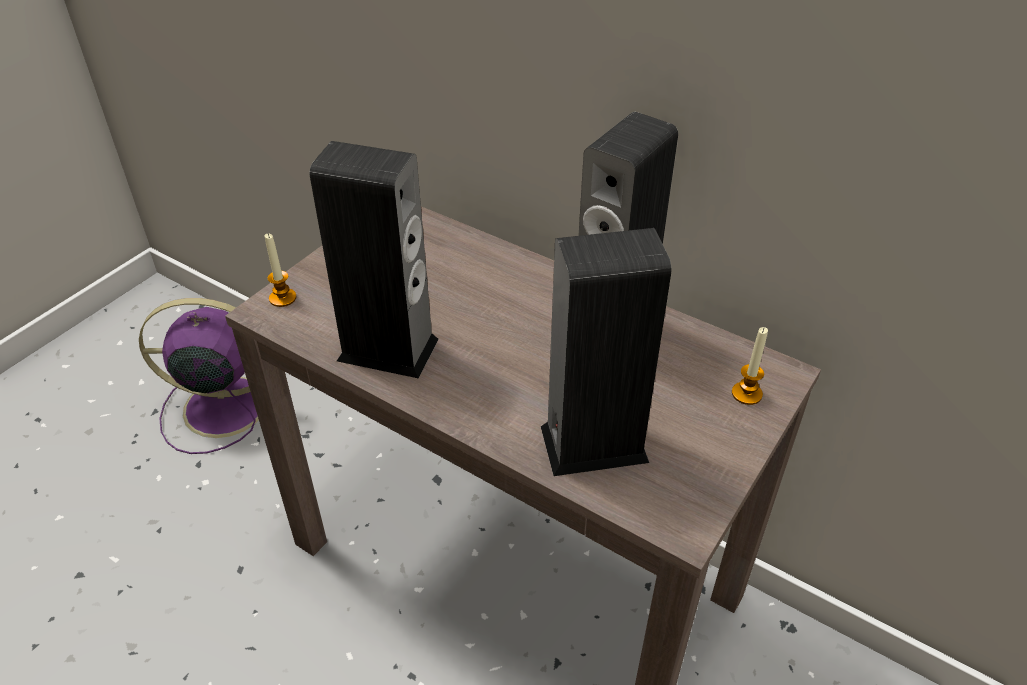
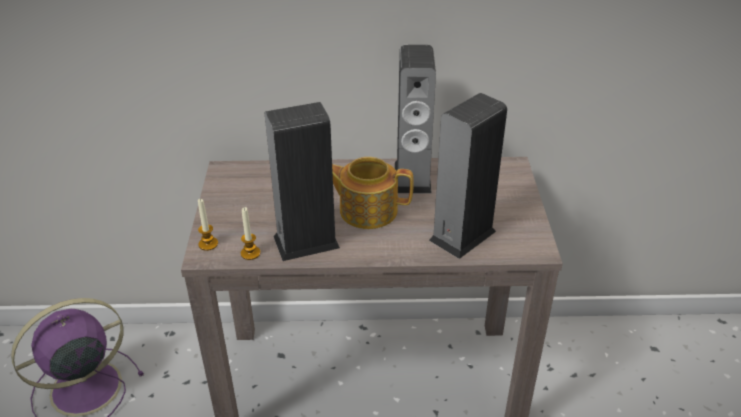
camera: 35 degrees left, 5 degrees down
candle [732,327,768,405] -> candle moved to [241,207,261,260]
none -> teapot [332,157,414,229]

